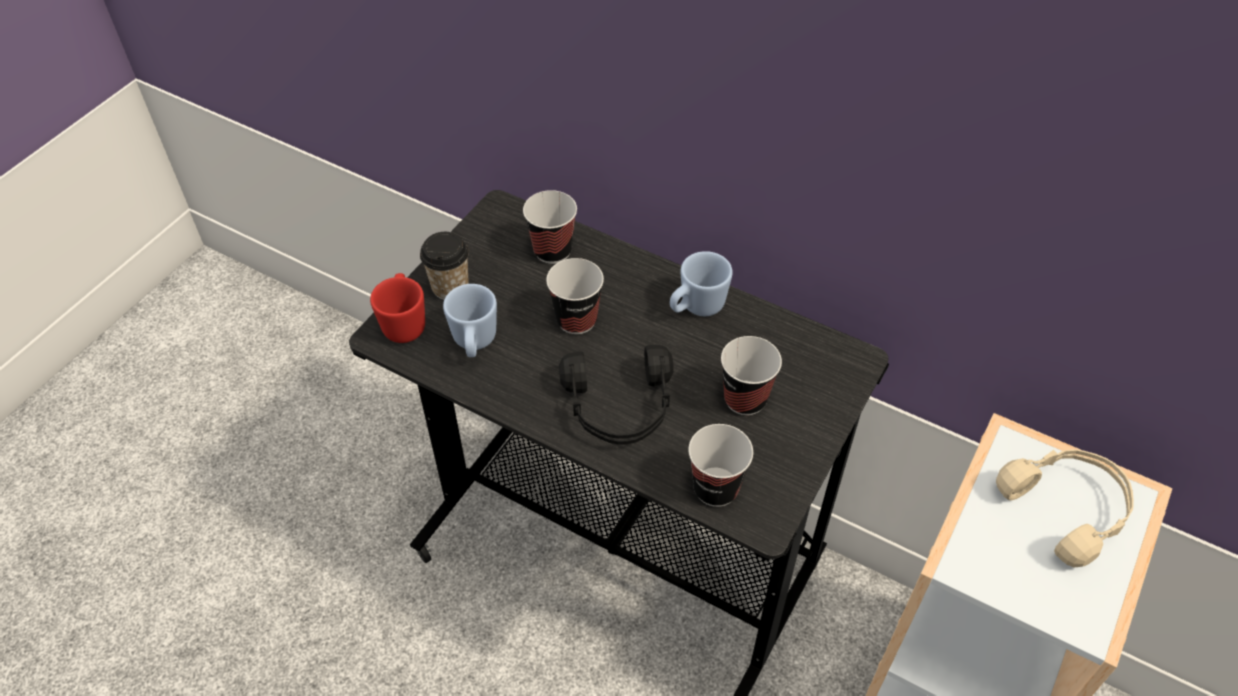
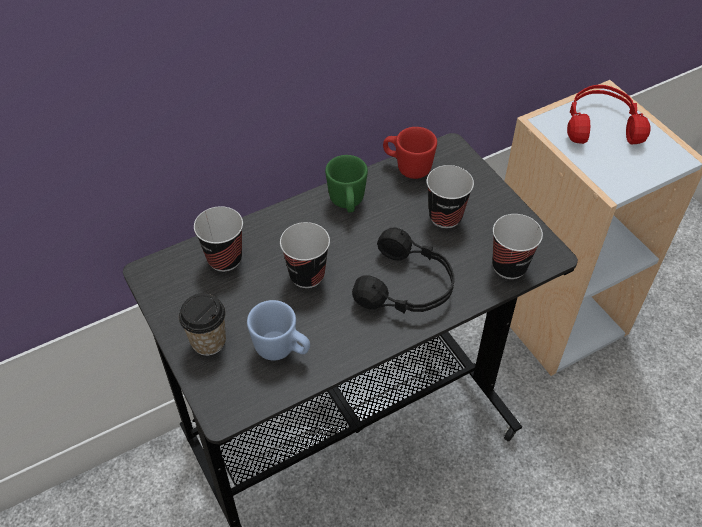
camera: 60 degrees left, 0 degrees up
red mug [370,273,425,343] -> red mug moved to [383,127,437,179]
blue mug [670,251,732,316] -> green mug [325,155,368,213]
beige headphones [996,449,1134,568] -> red headphones [567,85,651,145]

